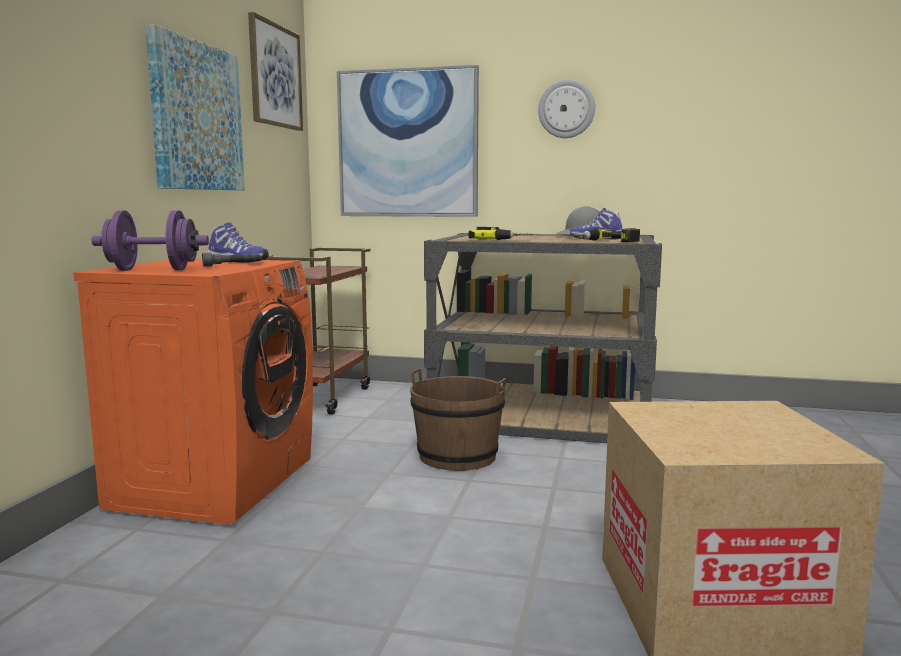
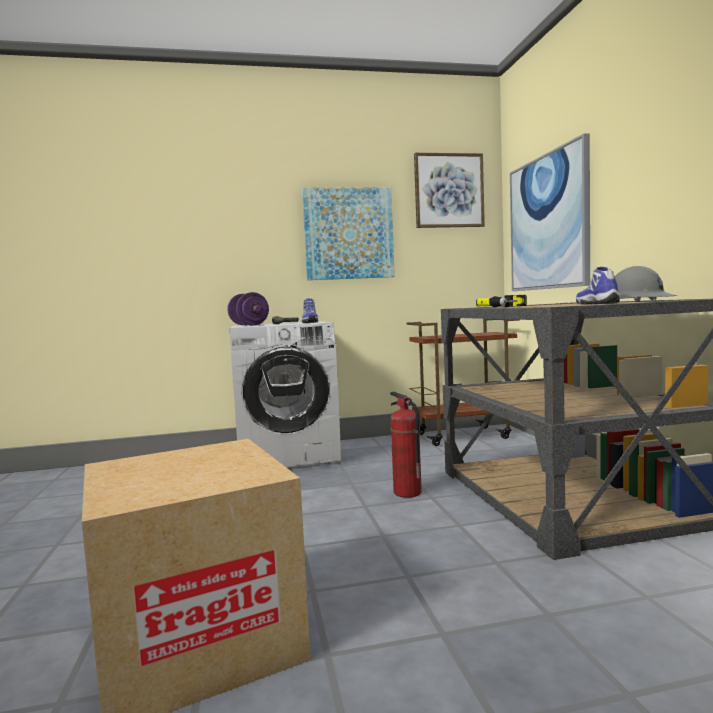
camera: 65 degrees right, 5 degrees down
orange washing machine [73,259,313,524] -> white washing machine [229,321,341,467]
brown bucket [410,368,506,471] -> fire extinguisher [390,392,422,498]
wall clock [538,79,595,138] -> none
power drill [573,228,640,242] -> none

